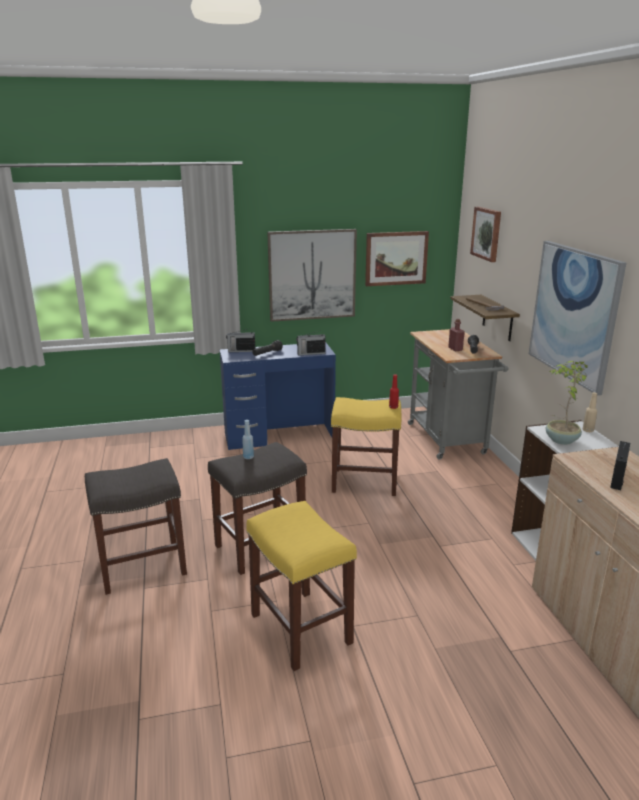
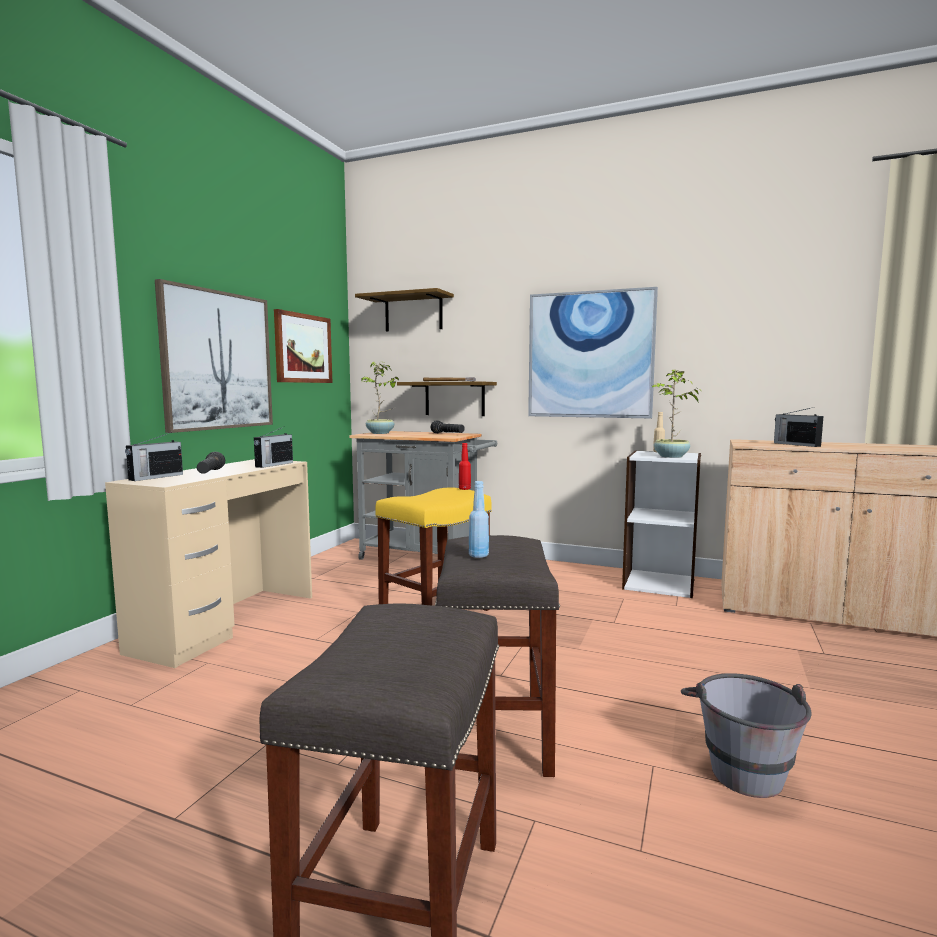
camera: 55 degrees left, 15 degrees down
blue desk [220,342,336,450] -> beige desk [105,459,312,668]
yellow stool [246,501,357,671] -> grey bucket [681,673,812,798]
red bottle [448,319,465,351] -> none
picture [470,207,501,262] -> shelf [355,288,454,332]
none -> potted plant [361,362,399,434]

